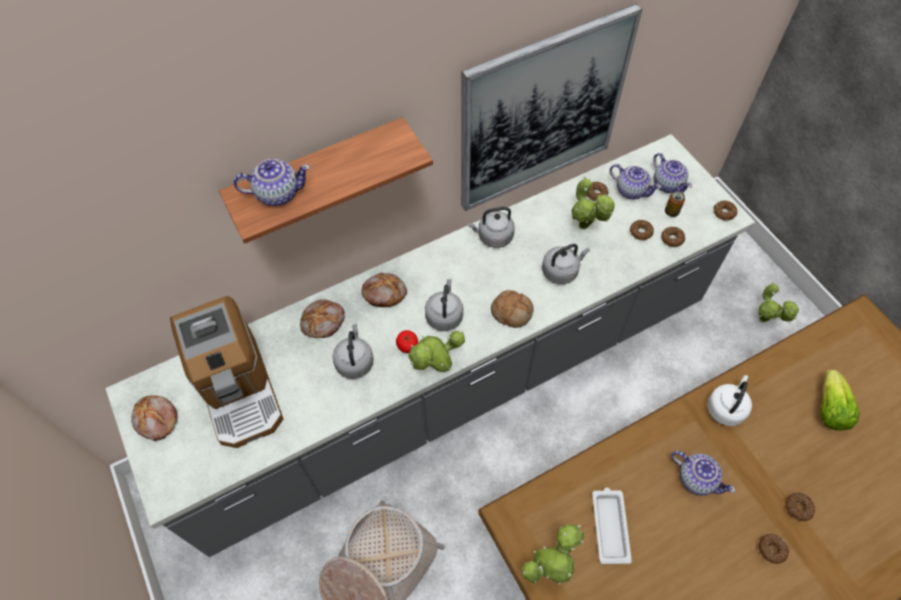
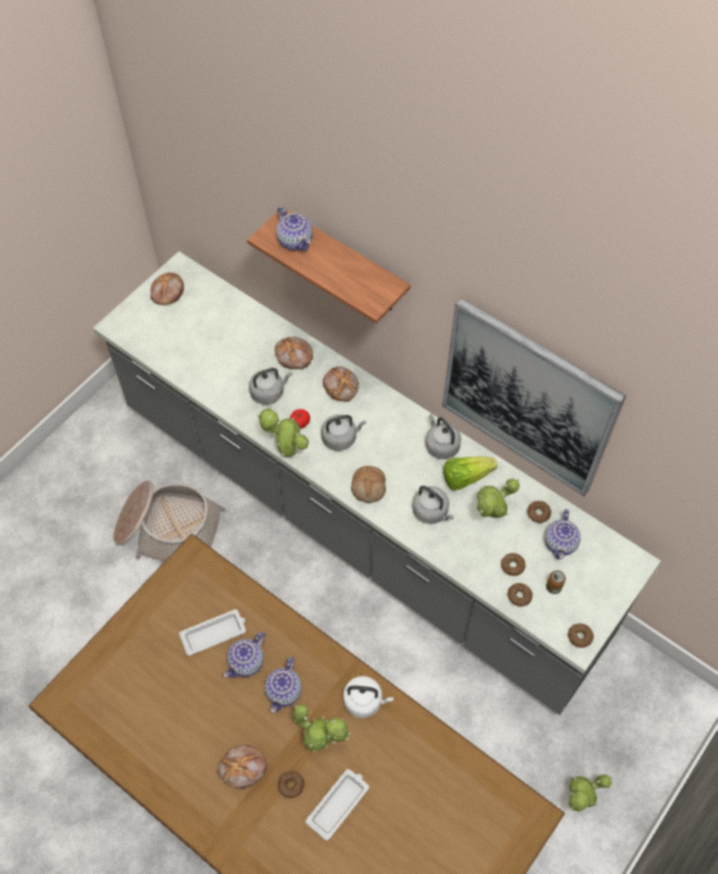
camera: 65 degrees right, 0 degrees up
coffee machine [170,296,283,448] -> none
potted plant [522,524,584,584] -> potted plant moved to [293,705,351,752]
teapot [653,153,692,193] -> teapot moved to [223,632,266,678]
donut [759,534,789,564] -> bread [217,745,267,789]
lettuce [820,370,859,430] -> lettuce moved to [443,456,497,490]
none -> white tray [306,769,369,841]

